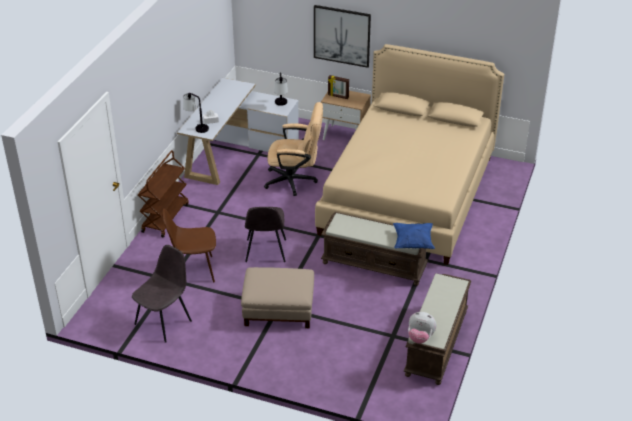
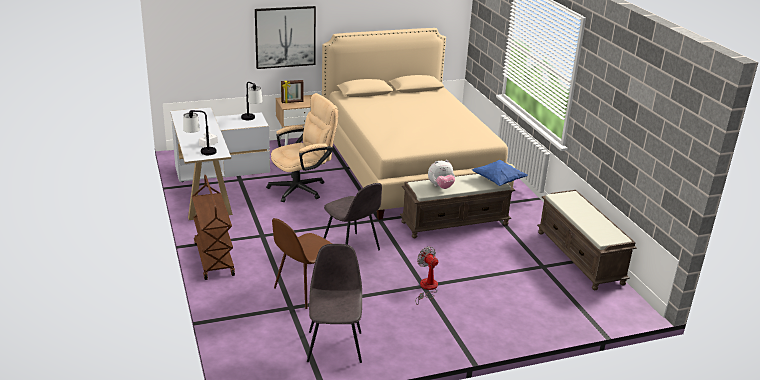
camera: 40 degrees left, 10 degrees down
beige ottoman [241,267,314,328] -> fan [415,247,438,305]
plush toy [408,312,436,344] -> plush toy moved to [428,160,455,189]

